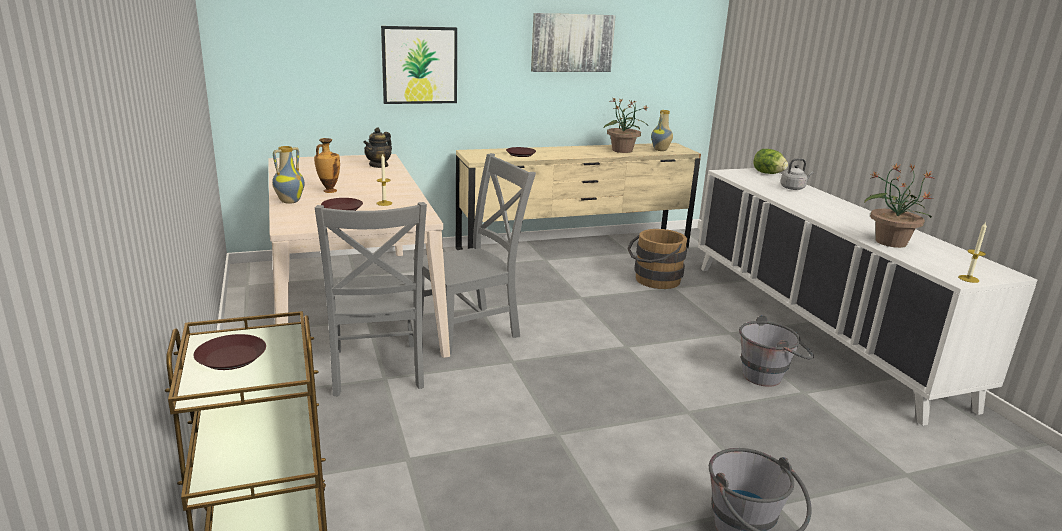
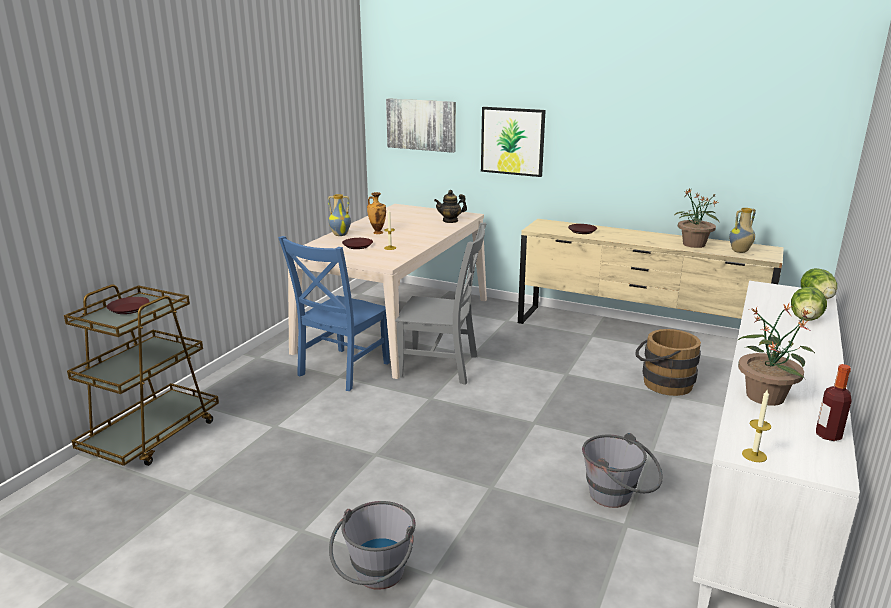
camera: 45 degrees right, 0 degrees up
grey chair [315,202,427,396] -> blue chair [278,236,390,391]
picture [531,13,615,72] -> picture moved to [386,98,456,153]
grey kettle [780,158,814,190] -> lettuce [791,287,827,321]
none -> bottle [816,364,852,441]

